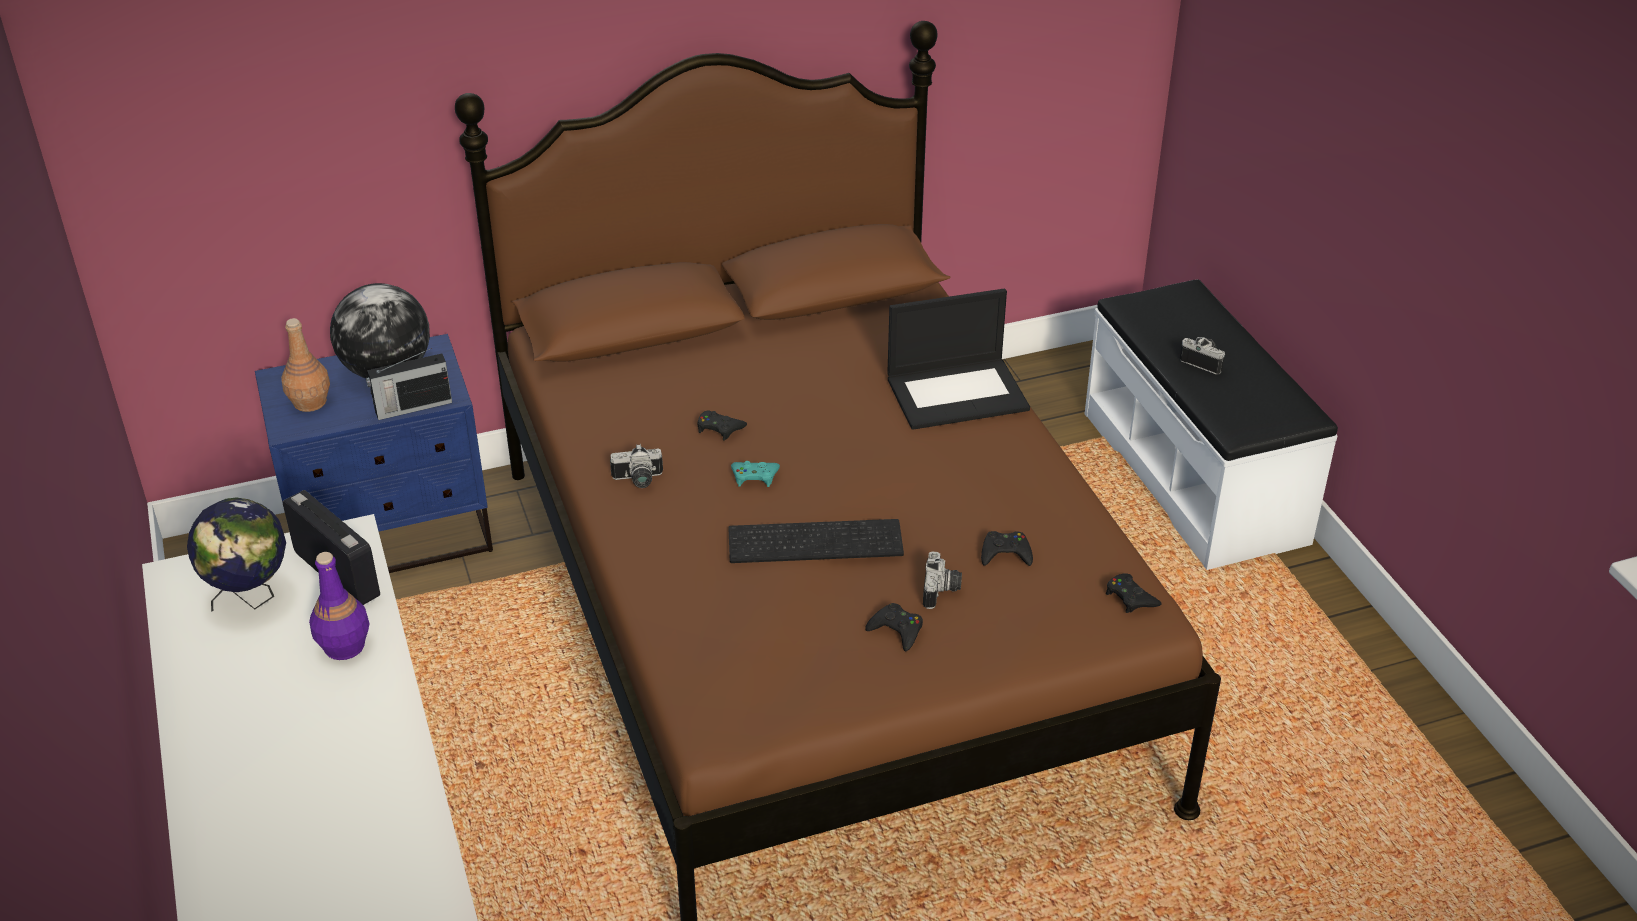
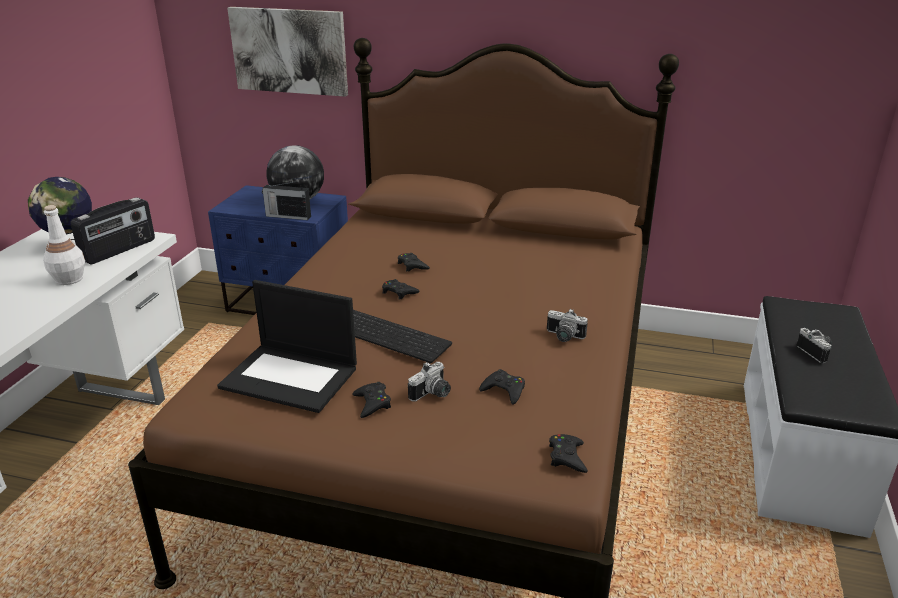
camera: 35 degrees right, 10 degrees down
brown bottle [281,318,330,412] -> none
radio [283,490,380,605] -> radio turned 45 degrees clockwise [70,197,155,265]
purple bottle [309,552,369,660] -> white bottle [43,205,85,285]
camera [610,444,663,488] -> camera moved to [547,309,588,342]
turquoise game controller [731,461,780,487] -> black game controller [382,279,419,300]
laptop [887,288,1030,430] -> laptop moved to [217,280,357,413]
none -> picture [227,7,348,97]

